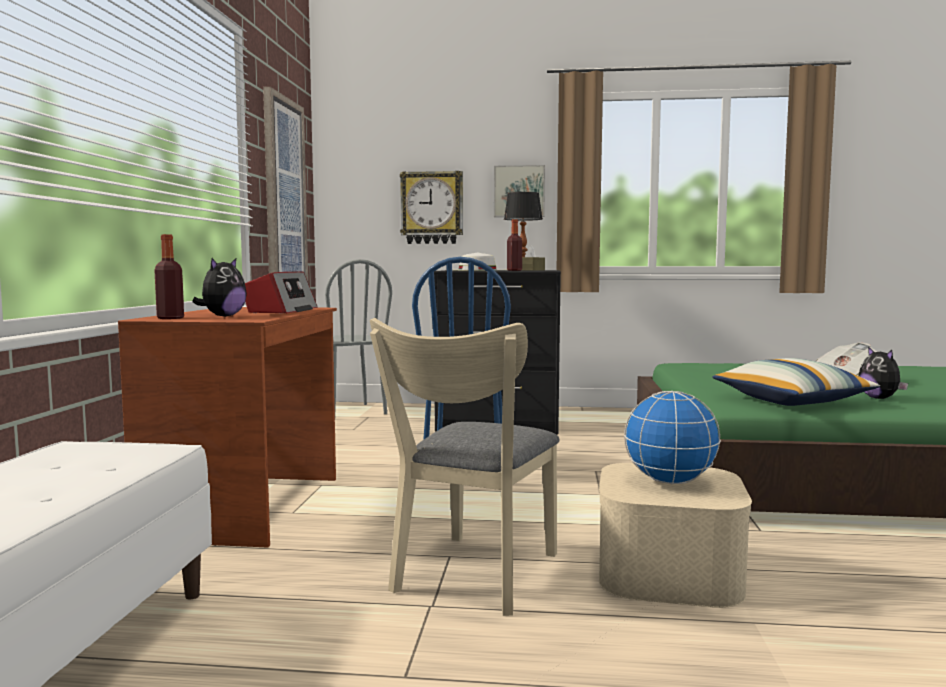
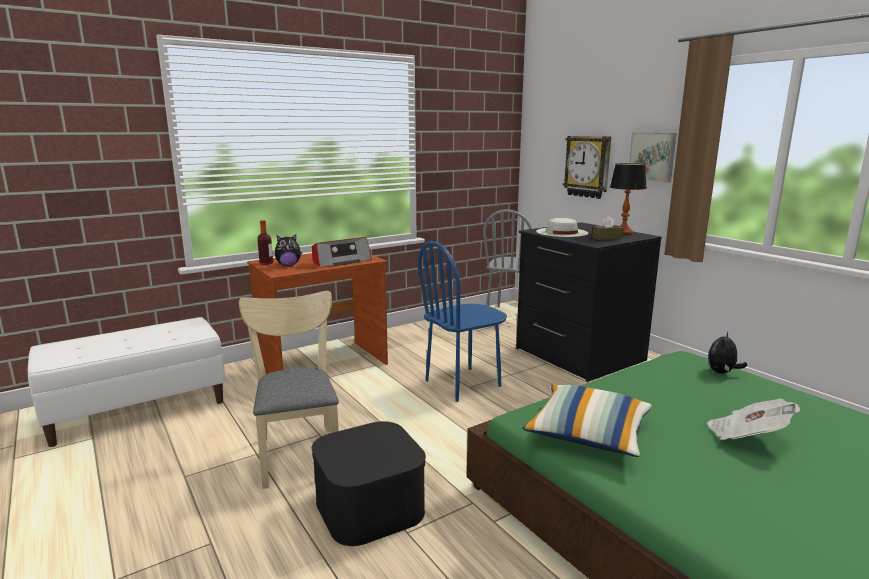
camera: 50 degrees right, 10 degrees up
picture [263,87,308,281] -> none
beige chair [370,318,559,616] -> beige chair turned 90 degrees clockwise [239,291,339,489]
bottle [507,219,522,271] -> none
beige storage box [599,463,752,608] -> black storage box [311,421,426,546]
globe [624,391,721,484] -> none
plush toy [858,346,908,399] -> plush toy moved to [708,332,747,374]

